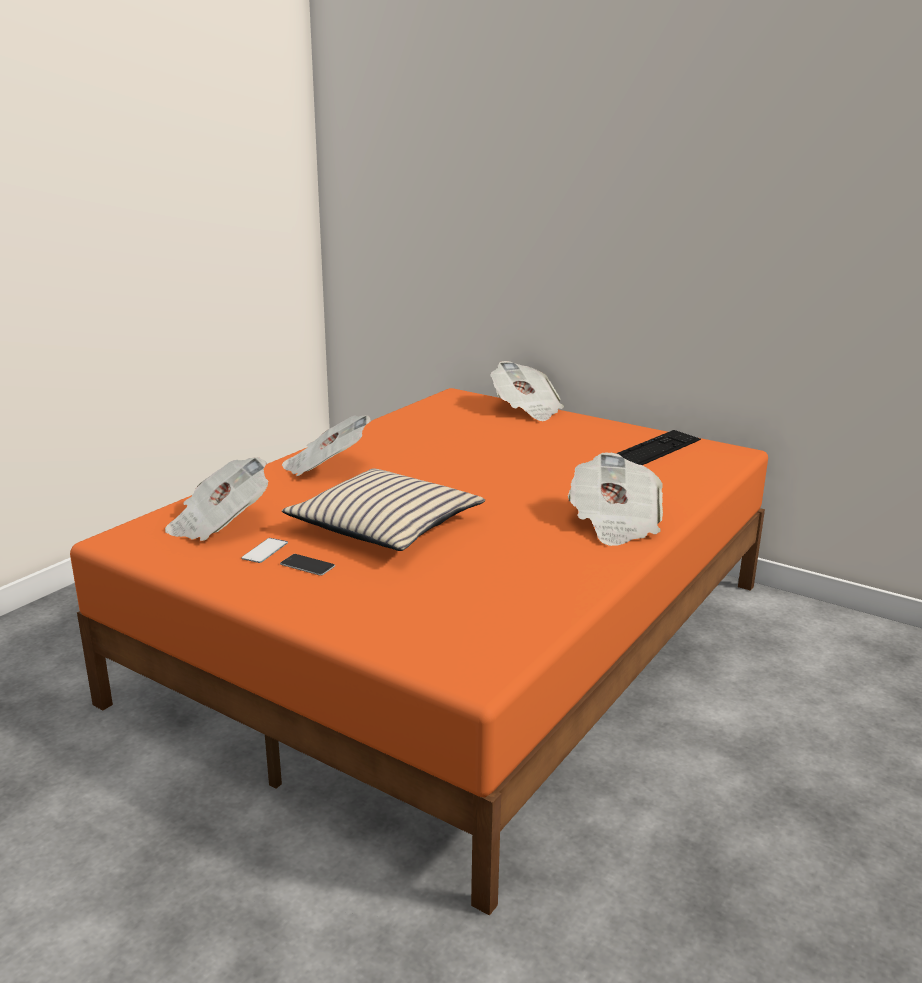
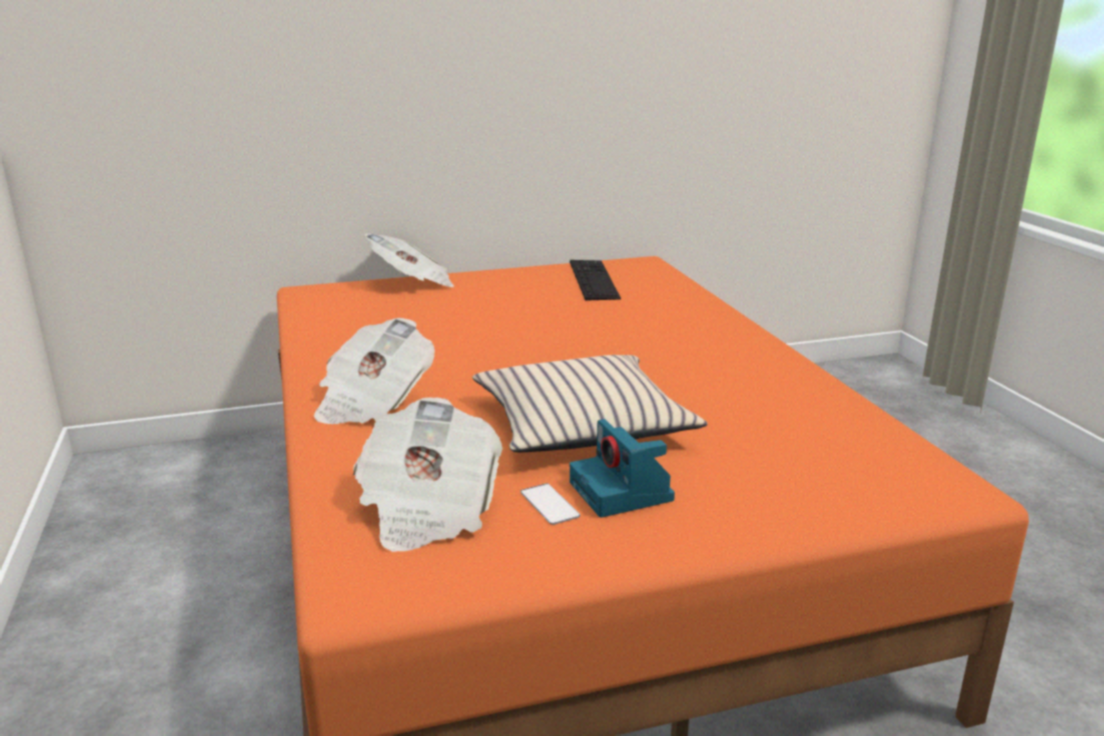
camera: 50 degrees left, 0 degrees up
phone [280,554,335,576] -> camera [570,419,675,518]
newspaper [568,453,663,546] -> none

